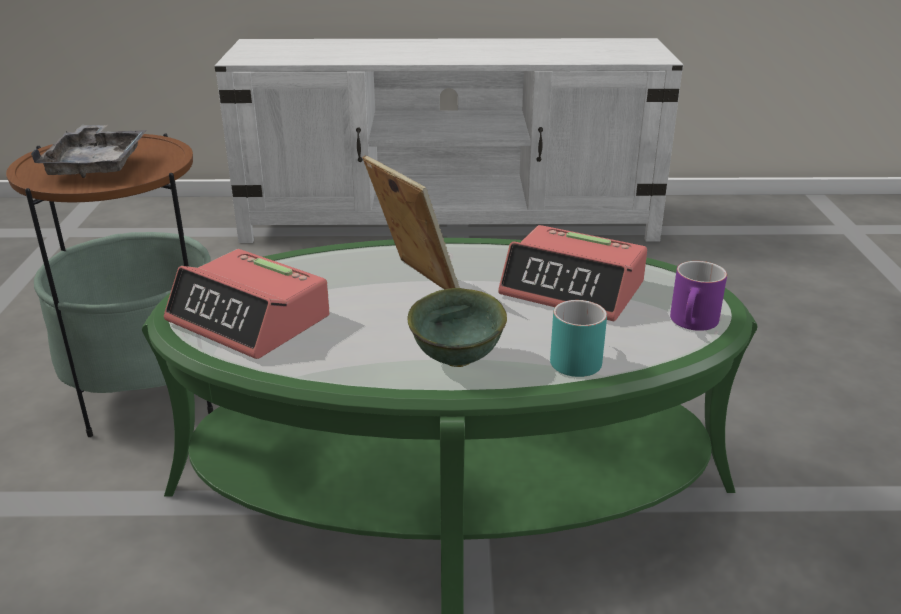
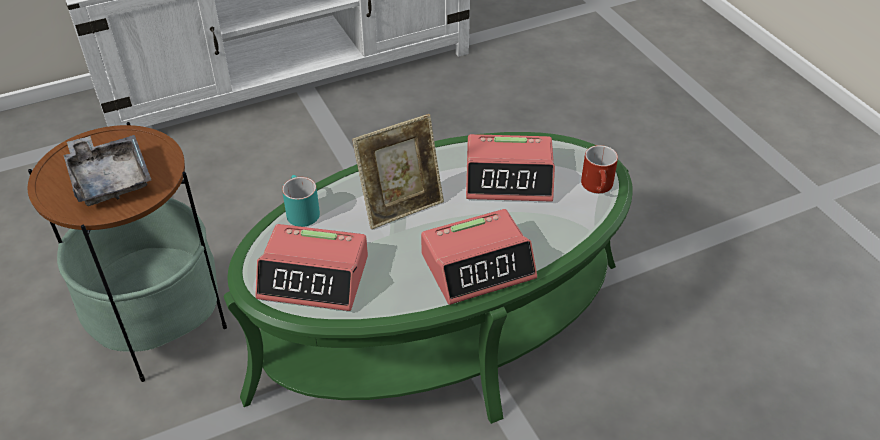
camera: 25 degrees left, 15 degrees up
picture frame [362,155,460,289] -> picture frame turned 120 degrees clockwise [352,114,444,229]
green bowl [407,288,507,367] -> alarm clock [421,209,537,305]
turquoise mug [550,300,607,377] -> turquoise mug moved to [282,175,320,227]
purple mug [670,261,727,331] -> red mug [581,145,618,193]

